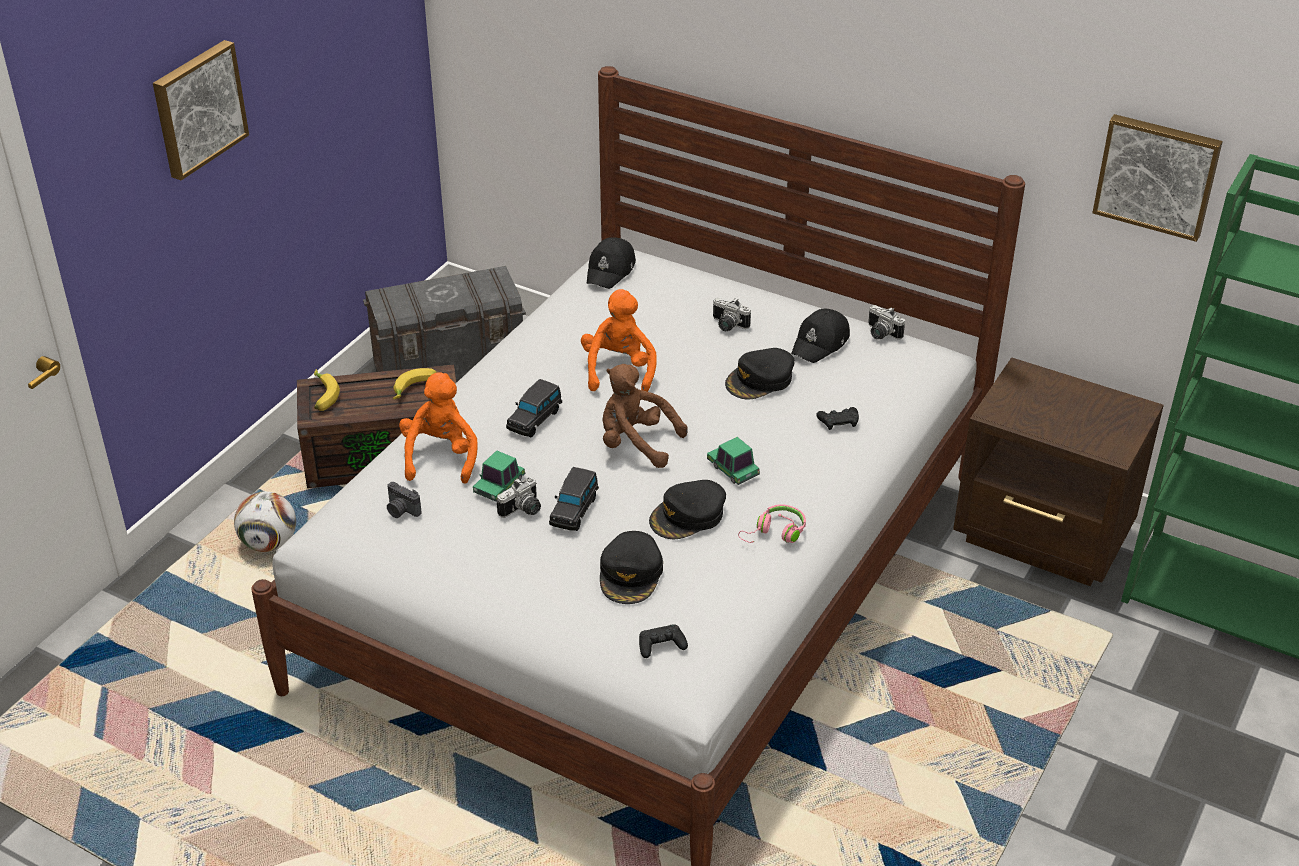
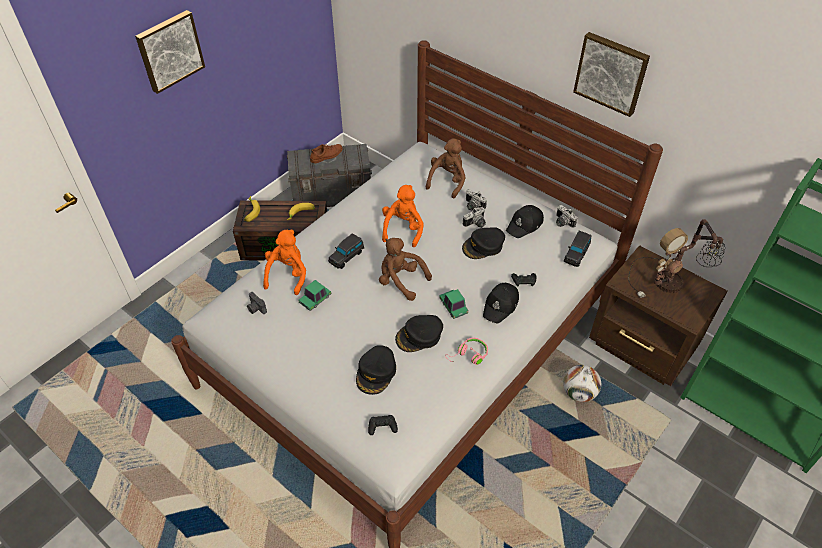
camera: 10 degrees right, 10 degrees up
football [234,491,296,552] -> football moved to [563,365,601,402]
camera [497,477,541,518] -> camera moved to [463,207,486,228]
black toy car [549,467,599,531] -> black toy car moved to [564,231,591,267]
black cap [587,237,636,289] -> black cap moved to [483,283,519,323]
picture [1092,114,1223,242] -> picture moved to [573,32,650,117]
none -> brown shoe [310,144,342,163]
none -> brown plush toy [426,138,466,199]
none -> table lamp [628,219,725,298]

